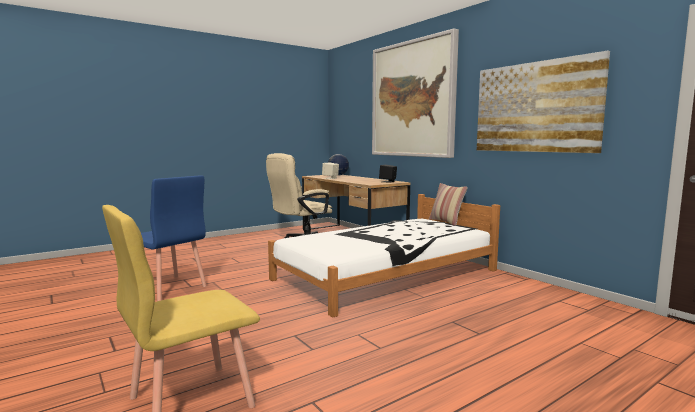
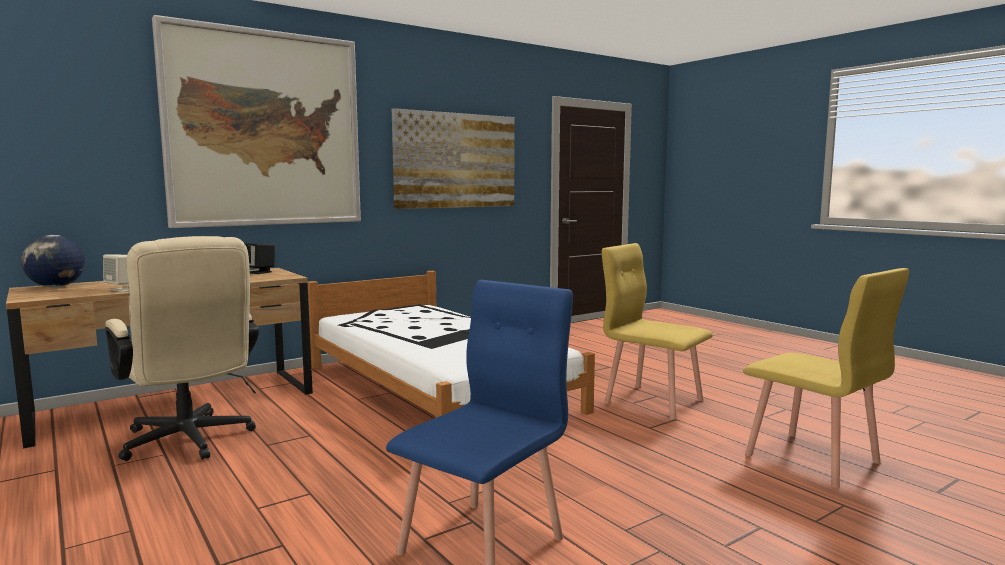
camera: 90 degrees left, 0 degrees up
pillow [429,183,468,226] -> none
none -> yellow chair [602,243,713,420]

